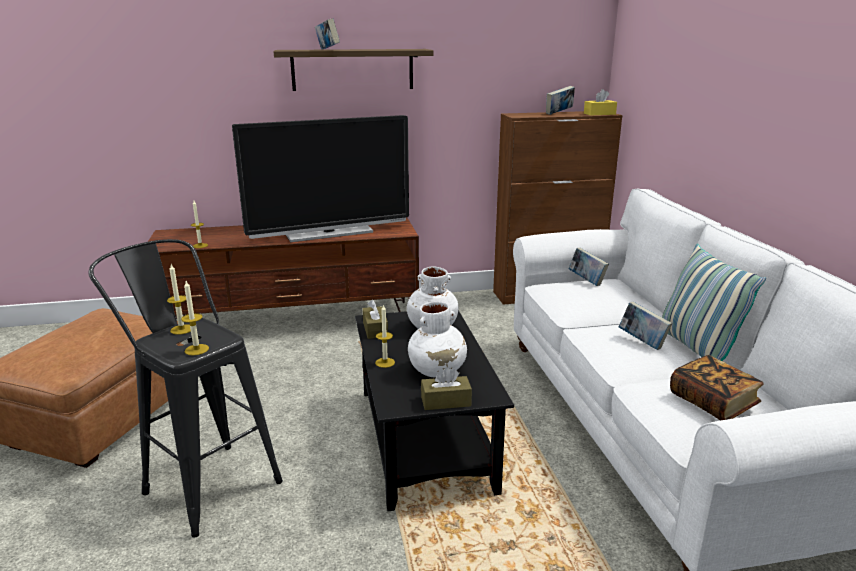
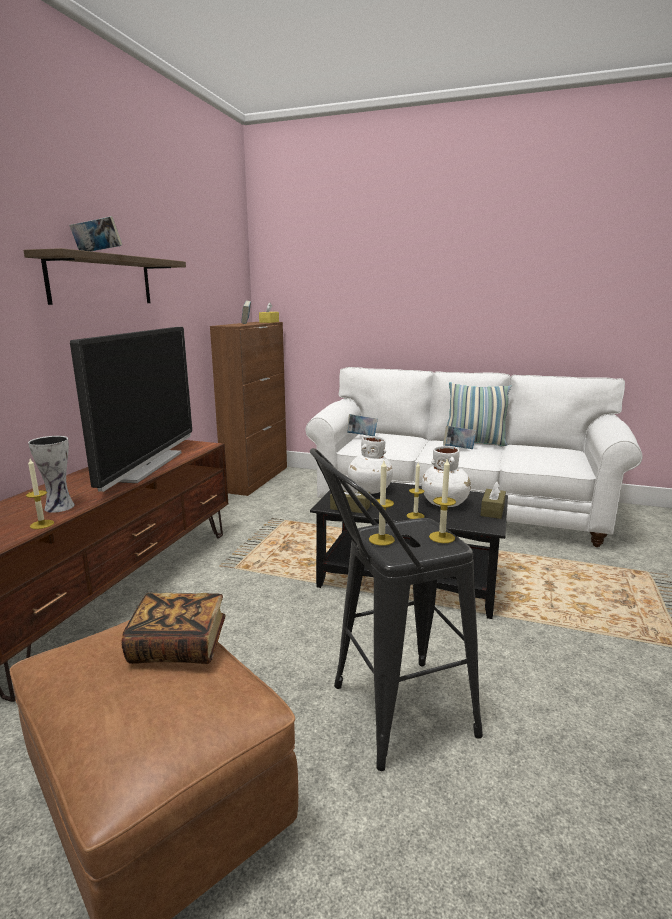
camera: 60 degrees left, 5 degrees down
book [670,355,764,421] -> book moved to [122,593,225,664]
none -> vase [28,436,75,513]

